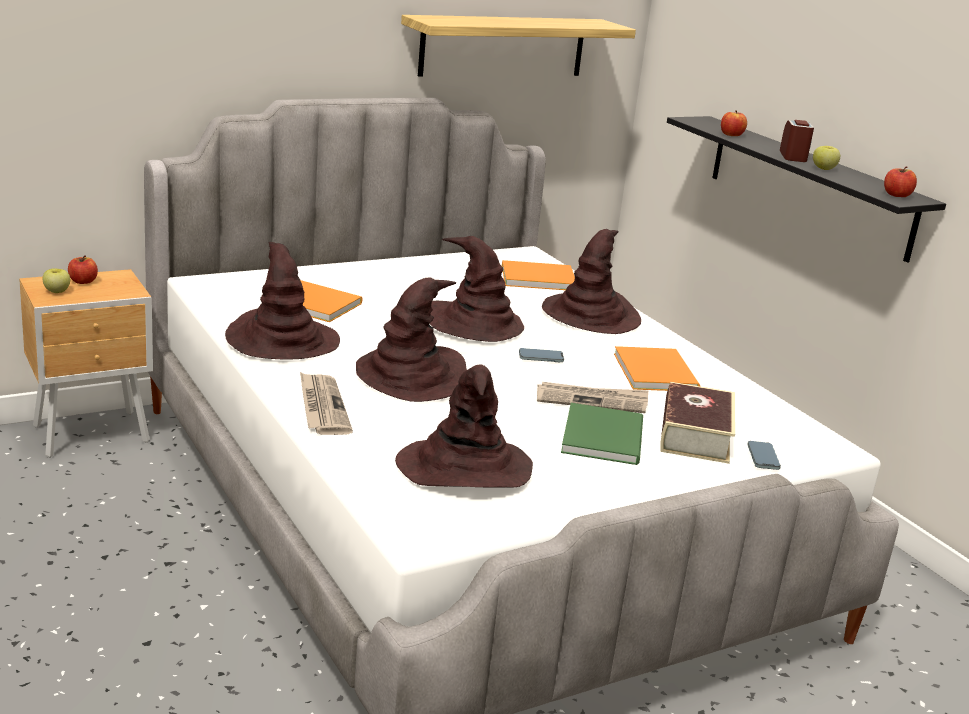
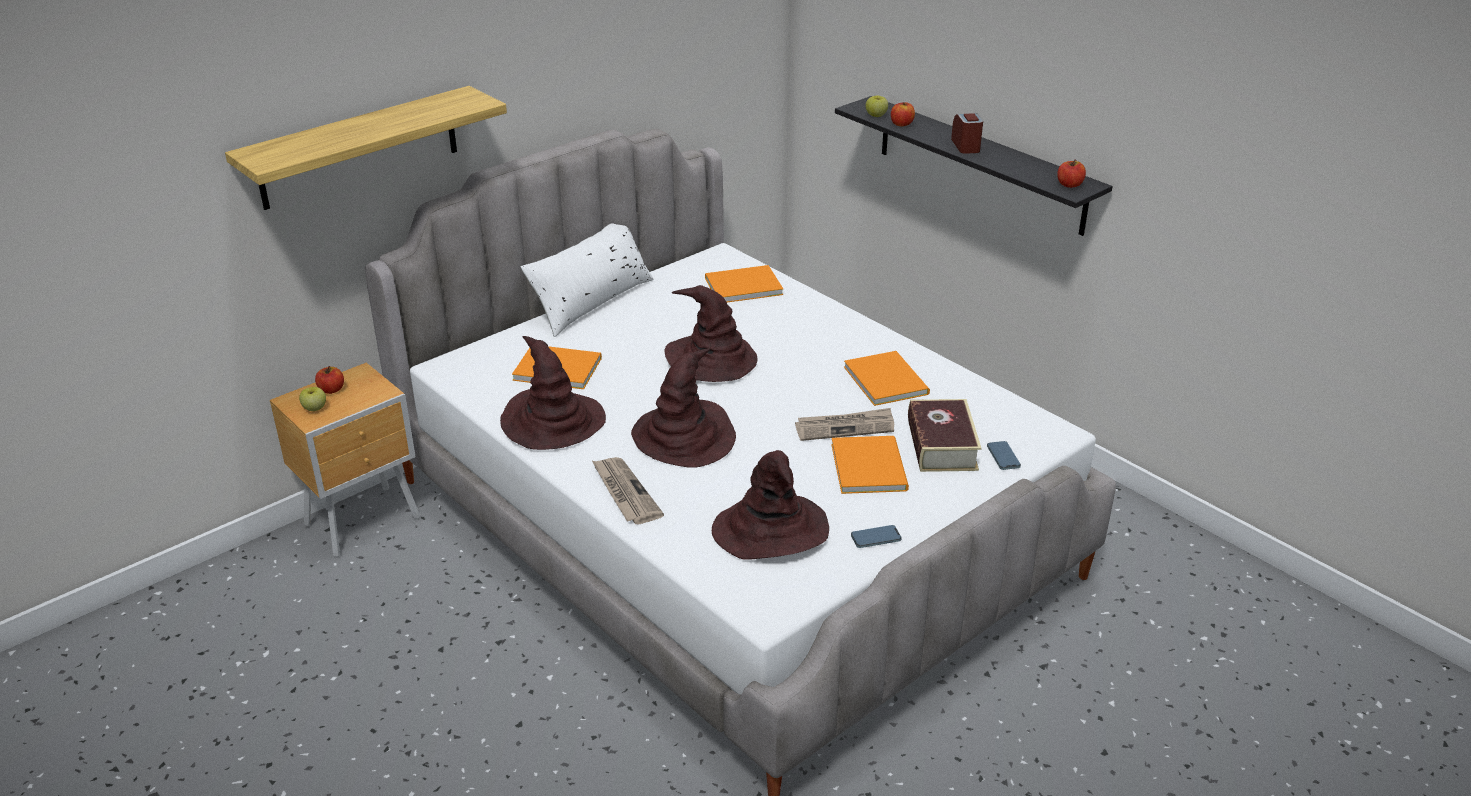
camera: 10 degrees left, 10 degrees up
shelf [401,15,636,76] -> shelf moved to [225,86,507,210]
phone [519,348,564,362] -> phone moved to [851,525,901,548]
brown hat [542,229,641,334] -> none
green book [561,403,643,465] -> orange book [831,436,909,494]
apple [813,146,840,170] -> apple moved to [866,96,888,117]
none -> white pillow [521,223,654,337]

